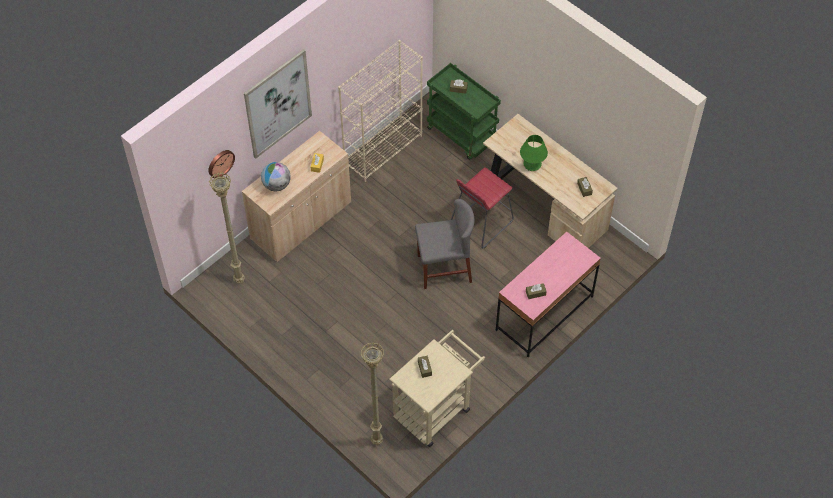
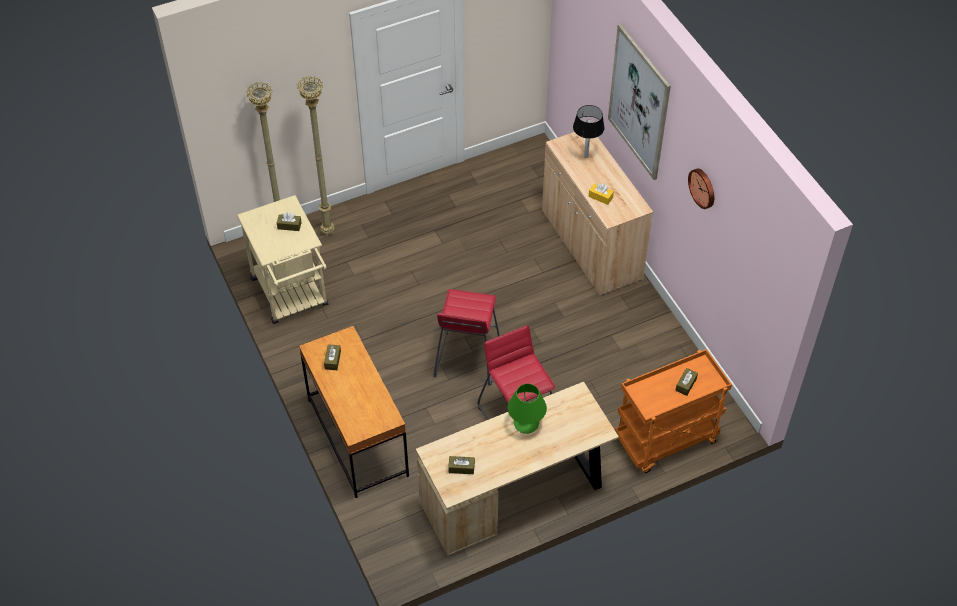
camera: 110 degrees right, 5 degrees down
wall clock [208,150,235,178] -> wall clock moved to [688,168,714,209]
beige floor lamp [209,173,245,284] -> beige floor lamp moved to [297,76,334,235]
globe [261,162,291,191] -> table lamp [573,105,604,158]
beige bookcase [338,40,423,182] -> none
grey chair [415,199,474,289] -> red stool [433,289,500,386]
green cart [427,63,501,160] -> orange cart [615,349,732,473]
pink desk [496,232,601,357] -> brown desk [299,326,409,498]

